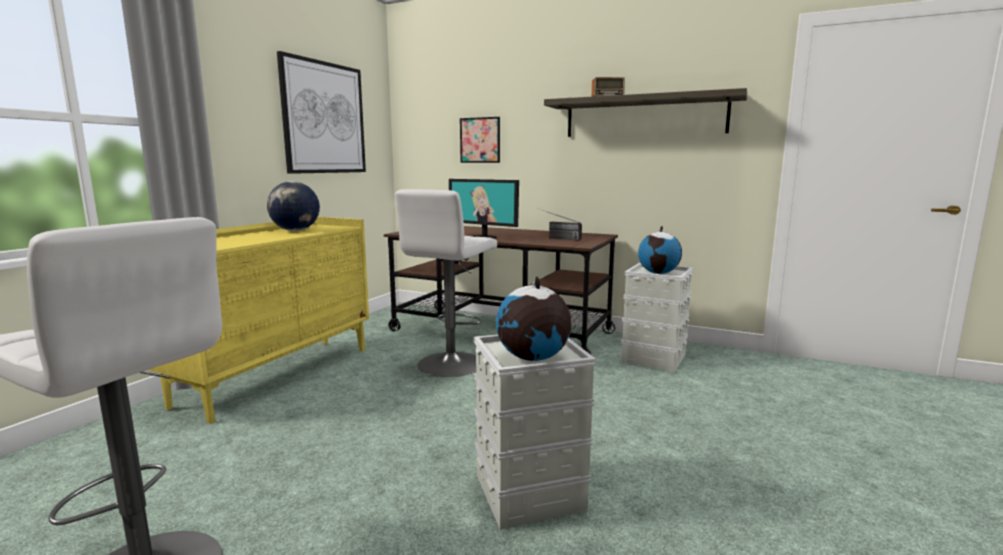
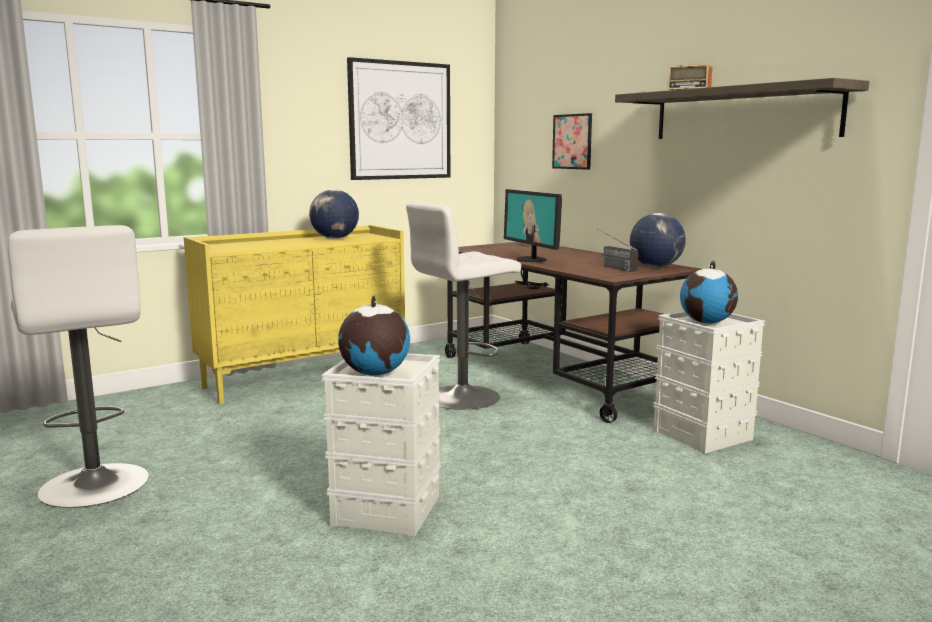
camera: 30 degrees right, 0 degrees up
none -> globe [630,213,686,268]

